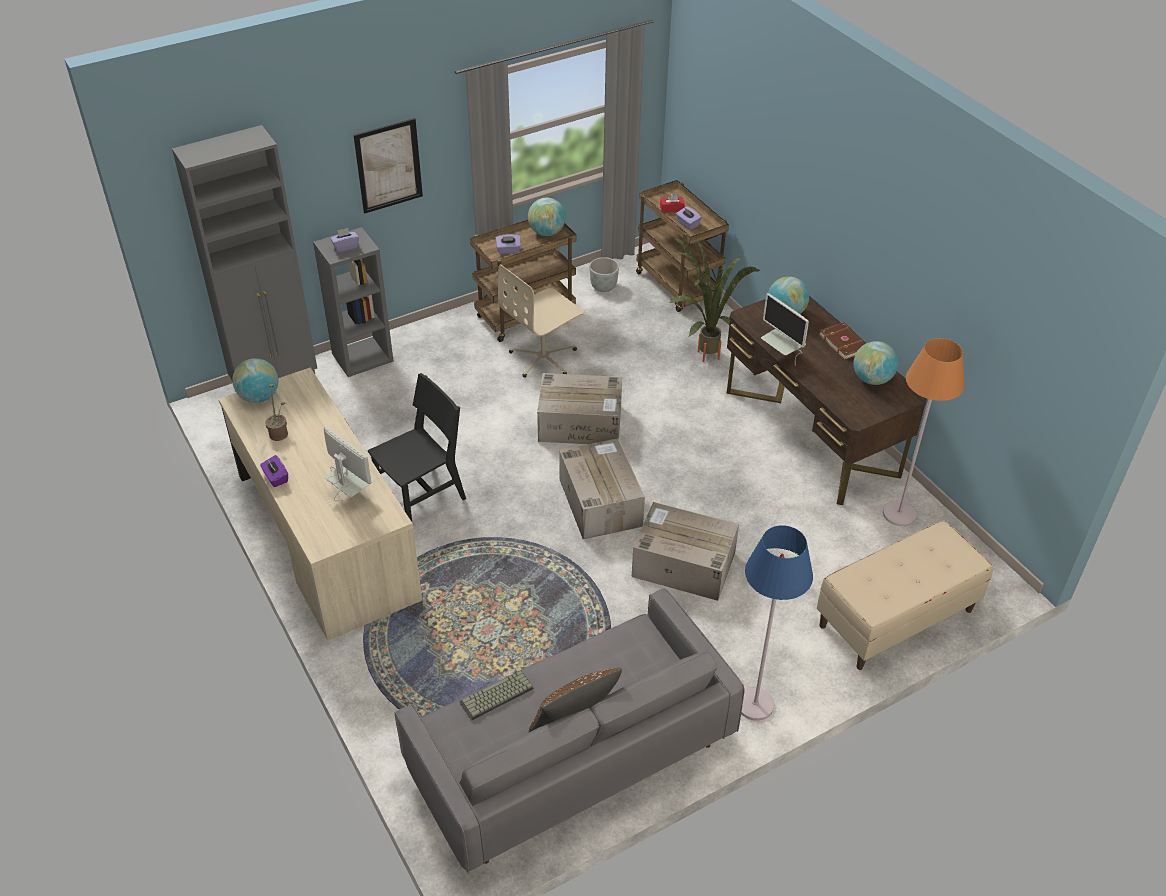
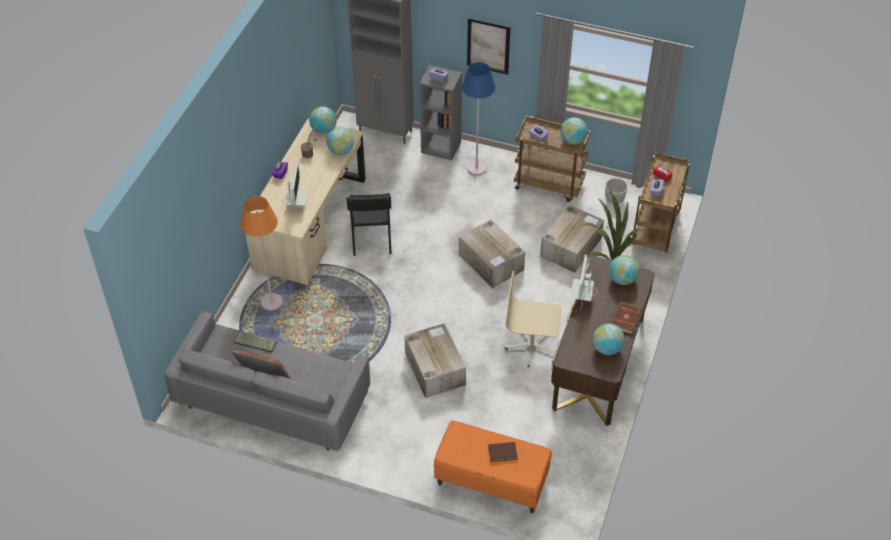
camera: 50 degrees right, 5 degrees up
black chair [368,373,466,522] -> black chair turned 75 degrees clockwise [346,193,392,256]
beige office chair [498,264,584,378] -> beige office chair moved to [505,271,562,367]
cardboard box [559,439,645,539] -> cardboard box moved to [540,204,604,273]
blue floor lamp [741,525,813,721] -> blue floor lamp moved to [462,62,495,175]
beige bench [817,520,993,670] -> orange bench [434,421,552,513]
orange floor lamp [883,338,965,526] -> orange floor lamp moved to [240,196,283,310]
none -> globe [327,127,354,155]
none -> brown book [488,442,518,462]

